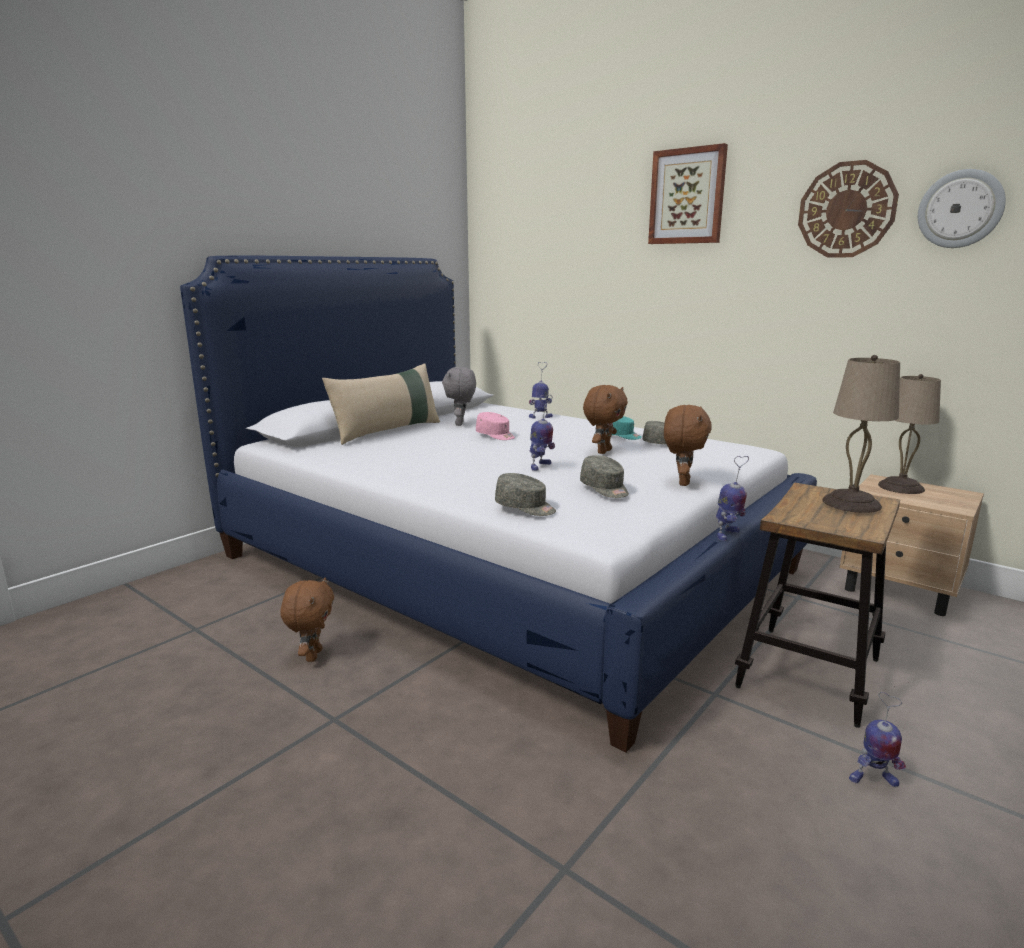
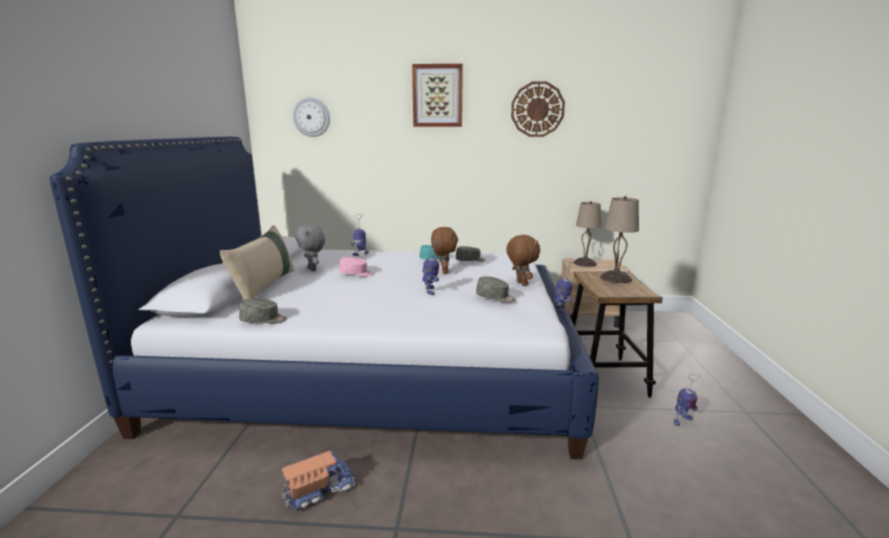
camera: 35 degrees left, 0 degrees up
brown plush toy [280,578,334,662] -> toy truck [281,450,356,511]
grey cap [495,473,556,516] -> grey cap moved to [239,298,287,324]
wall clock [918,169,1006,248] -> wall clock moved to [293,97,330,137]

